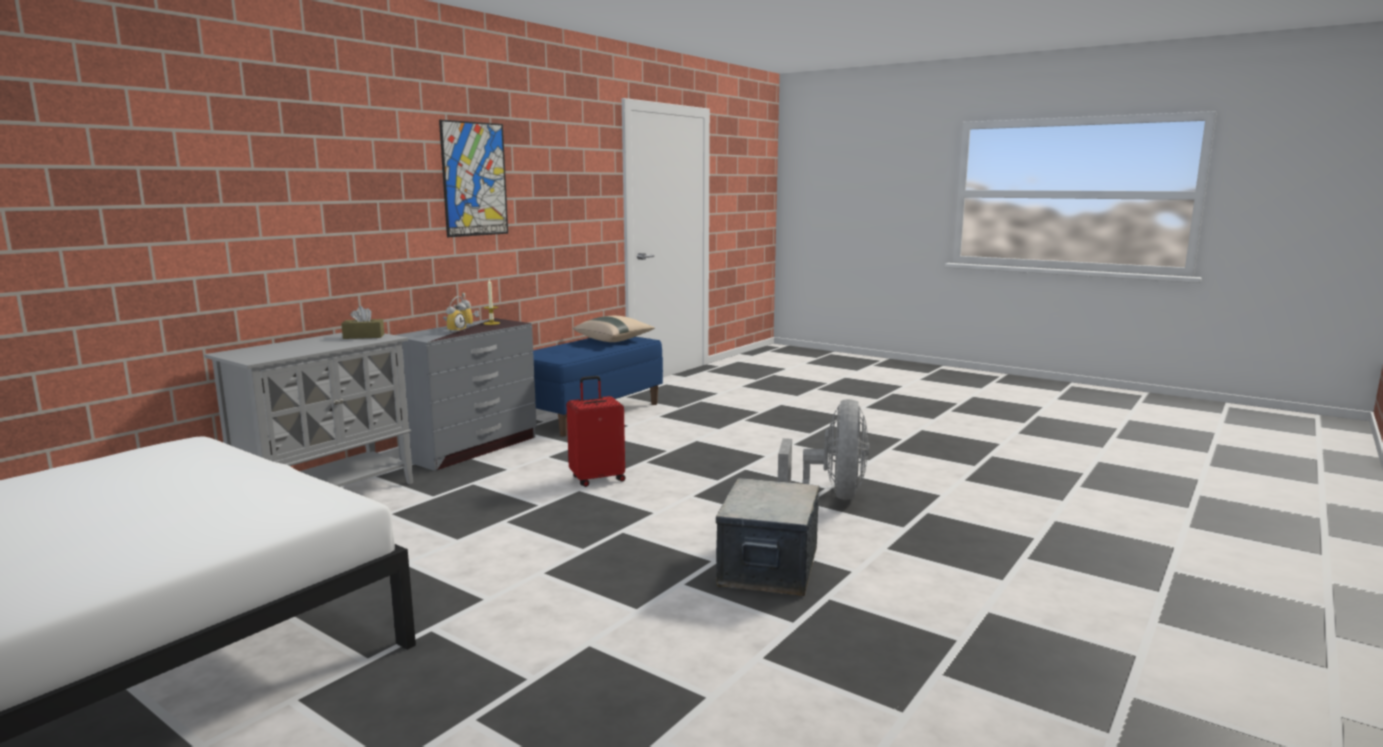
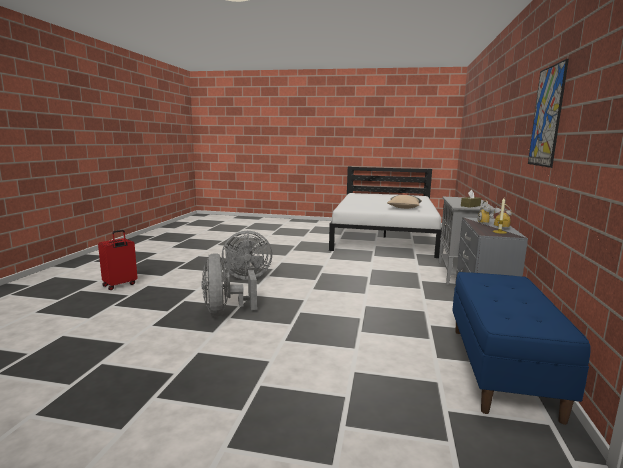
camera: 155 degrees right, 0 degrees up
red suitcase [566,376,626,487] -> red suitcase moved to [98,230,137,290]
beige pillow [574,316,655,342] -> beige pillow moved to [387,195,422,209]
storage box [716,478,820,596] -> grey fan [222,231,272,280]

